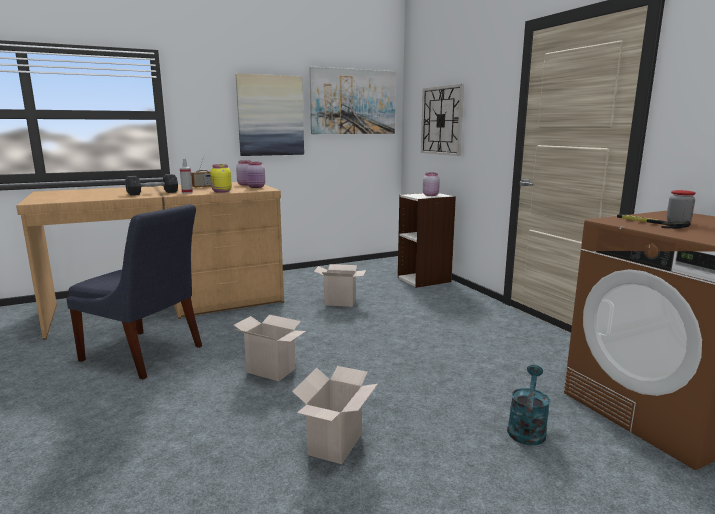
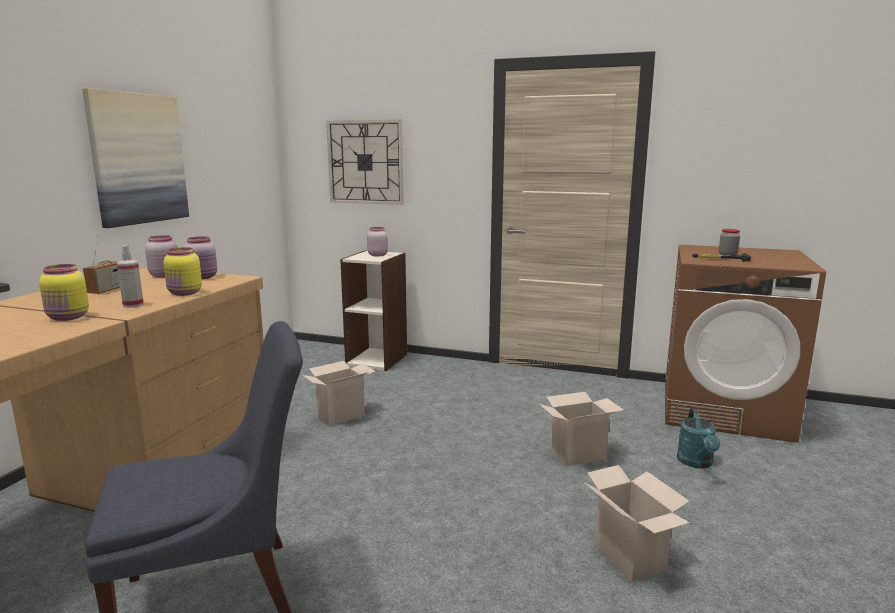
camera: 45 degrees left, 0 degrees up
grey dumbbell [125,174,178,195] -> yellow jar [39,264,89,321]
cardboard box [234,315,306,381] -> cardboard box moved to [540,392,623,466]
picture [309,67,396,134] -> none
turquoise watering can [507,365,550,445] -> turquoise watering can turned 150 degrees counterclockwise [677,408,720,469]

